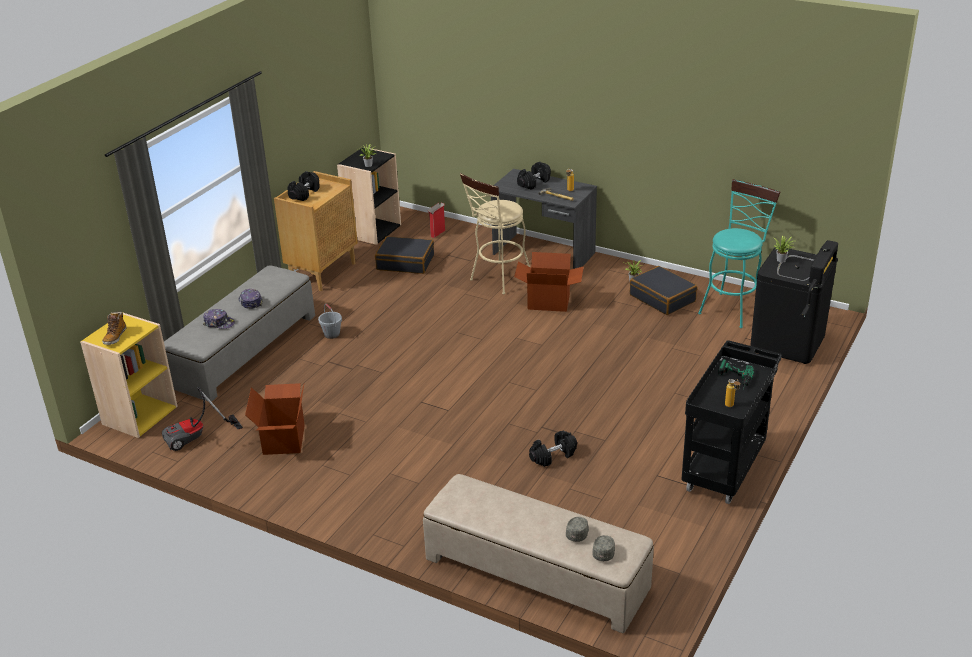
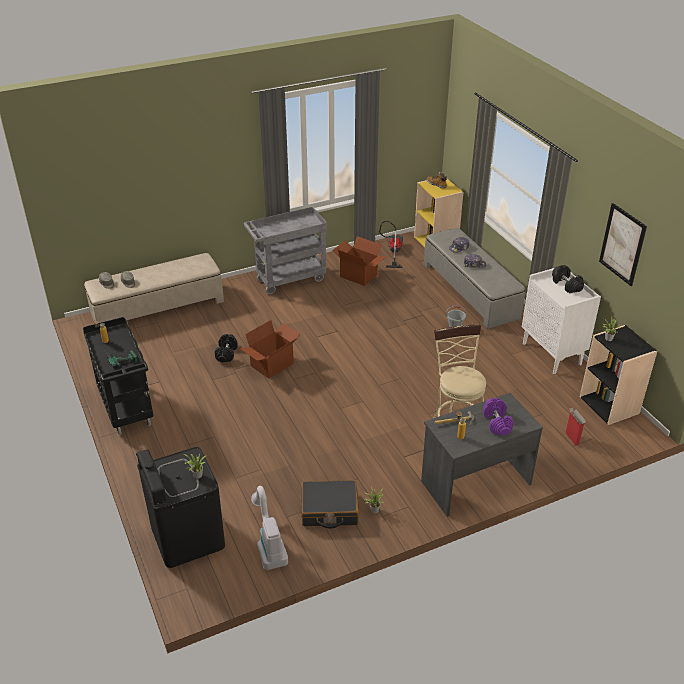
camera: 125 degrees right, 5 degrees up
brown cabinet [274,171,358,291] -> white cabinet [522,268,601,374]
black suitcase [375,236,434,274] -> none
cardboard box [514,252,584,312] -> cardboard box moved to [240,320,300,379]
black dumbbell [517,162,551,190] -> purple dumbbell [483,398,514,435]
turquoise stool [698,179,780,328] -> vacuum cleaner [251,486,288,570]
none -> grey cart [244,207,327,294]
none -> picture [599,203,647,286]

